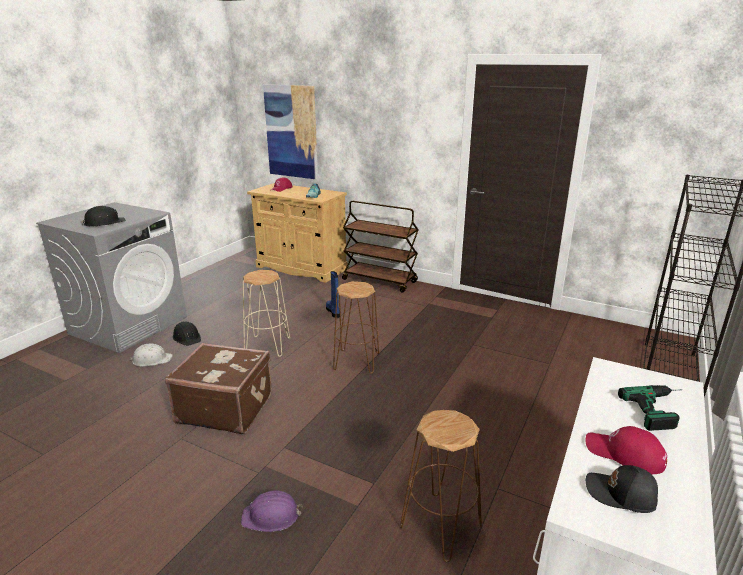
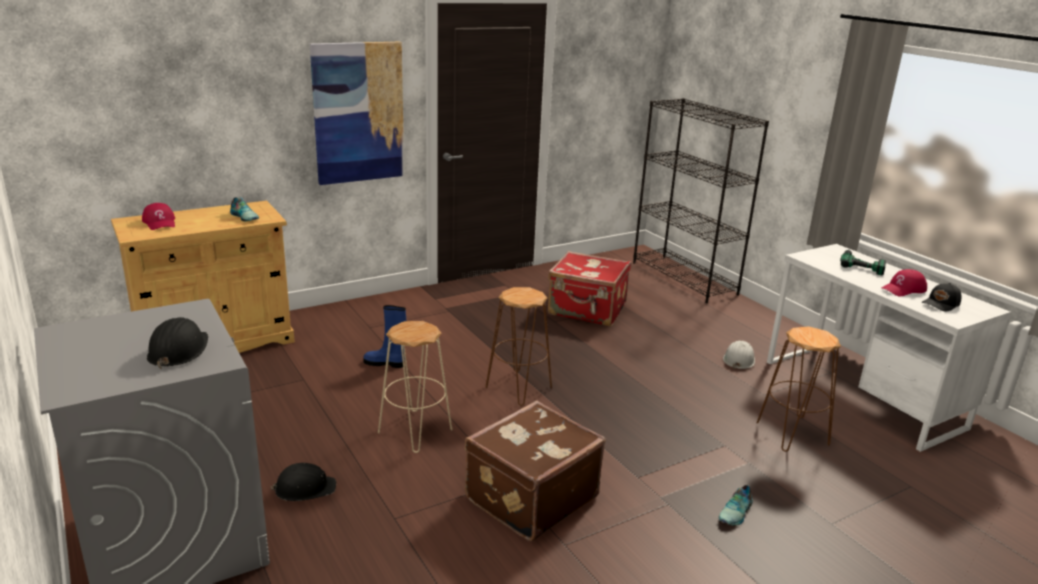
camera: 60 degrees left, 0 degrees up
white hard hat [129,343,173,366] -> white hard hat moved to [723,341,755,370]
purple hard hat [241,490,302,532] -> shoe [719,485,753,526]
picture [263,84,318,179] -> picture moved to [310,42,404,185]
brown cart [342,201,419,293] -> none
none -> red suitcase [548,251,631,327]

